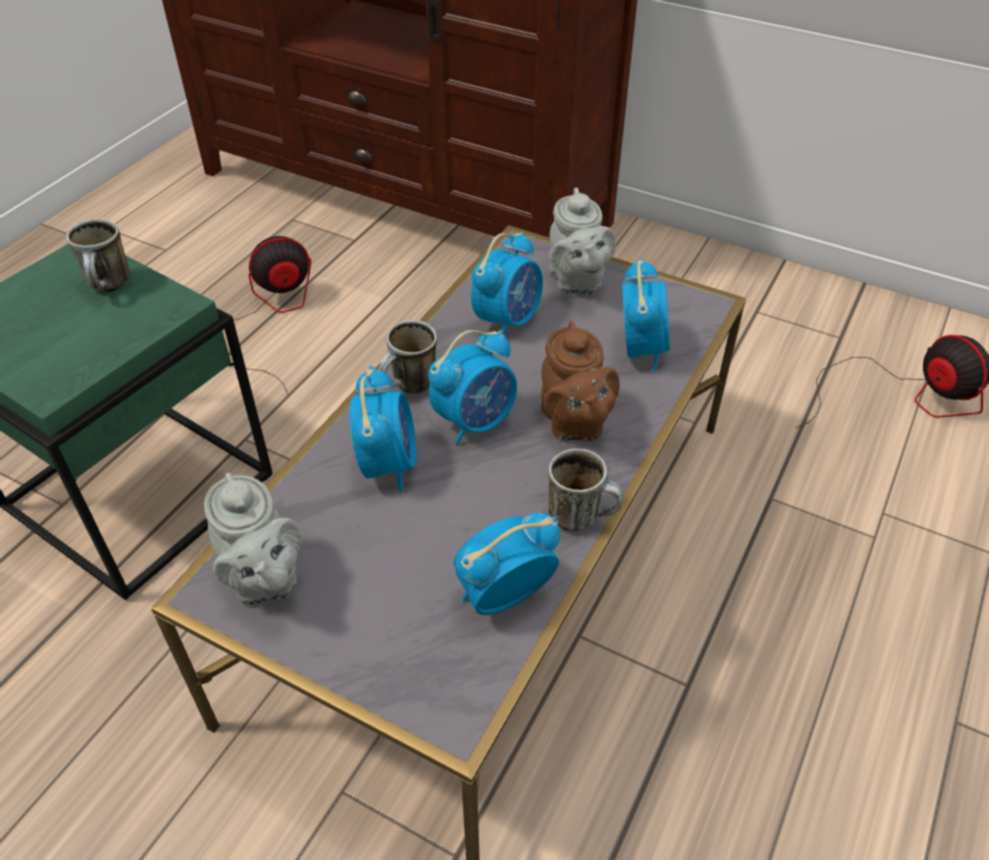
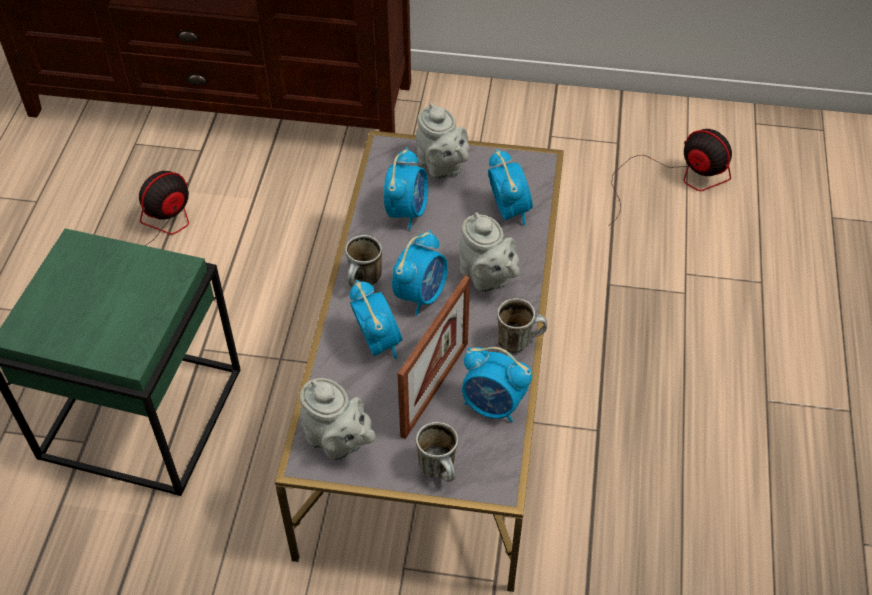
camera: 20 degrees left, 5 degrees up
mug [66,219,129,292] -> mug moved to [416,422,458,482]
alarm clock [454,513,560,615] -> alarm clock turned 105 degrees counterclockwise [462,347,532,423]
brown teapot [541,321,620,441] -> grey teapot [459,213,520,292]
none -> picture frame [397,275,470,439]

